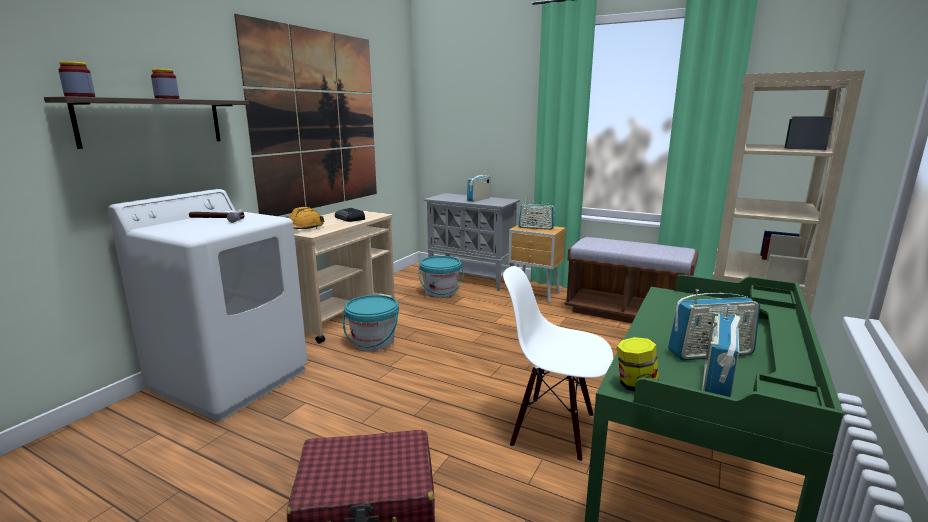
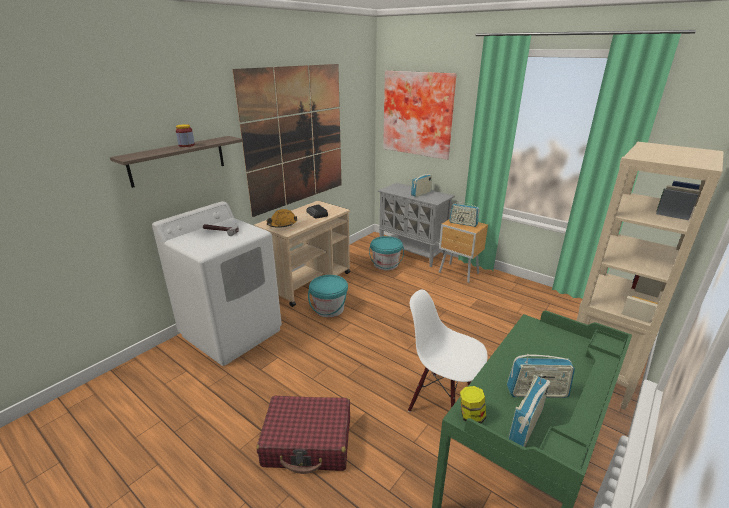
camera: 10 degrees right, 10 degrees up
jar [58,61,95,97] -> none
brown bench [565,237,699,323] -> none
none -> picture [383,70,456,160]

